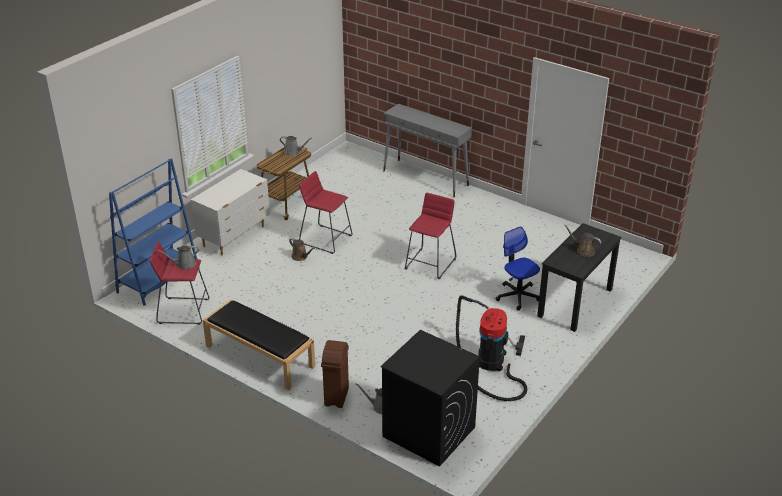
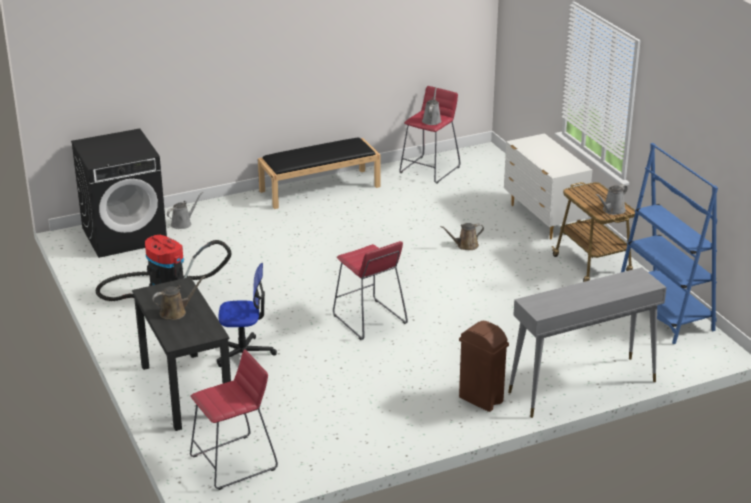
camera: 120 degrees right, 5 degrees down
blue bookcase [109,158,200,306] -> blue bookcase moved to [621,143,718,344]
red stool [299,171,353,254] -> red stool moved to [190,349,278,490]
brown trash can [321,340,349,408] -> brown trash can moved to [459,321,509,412]

